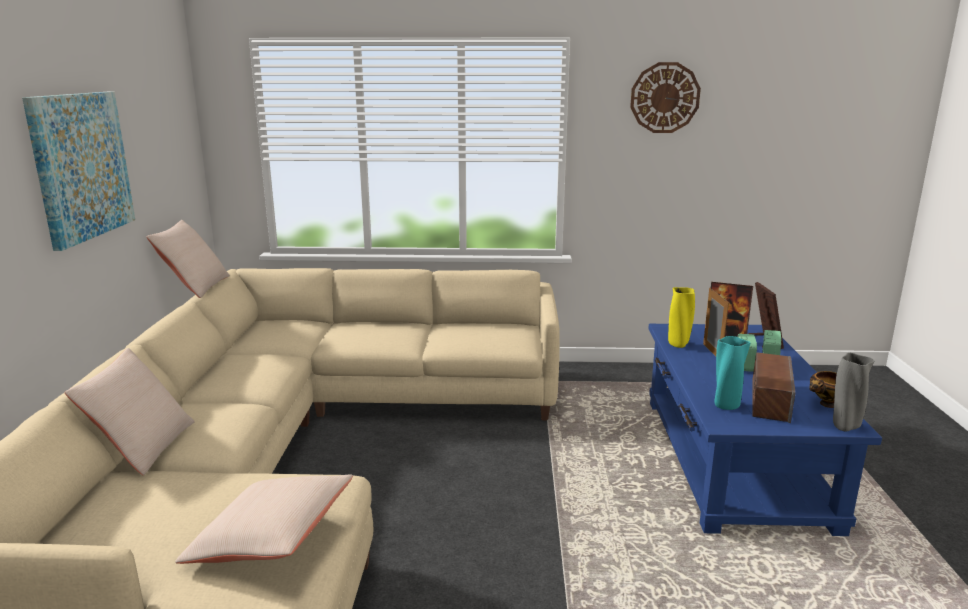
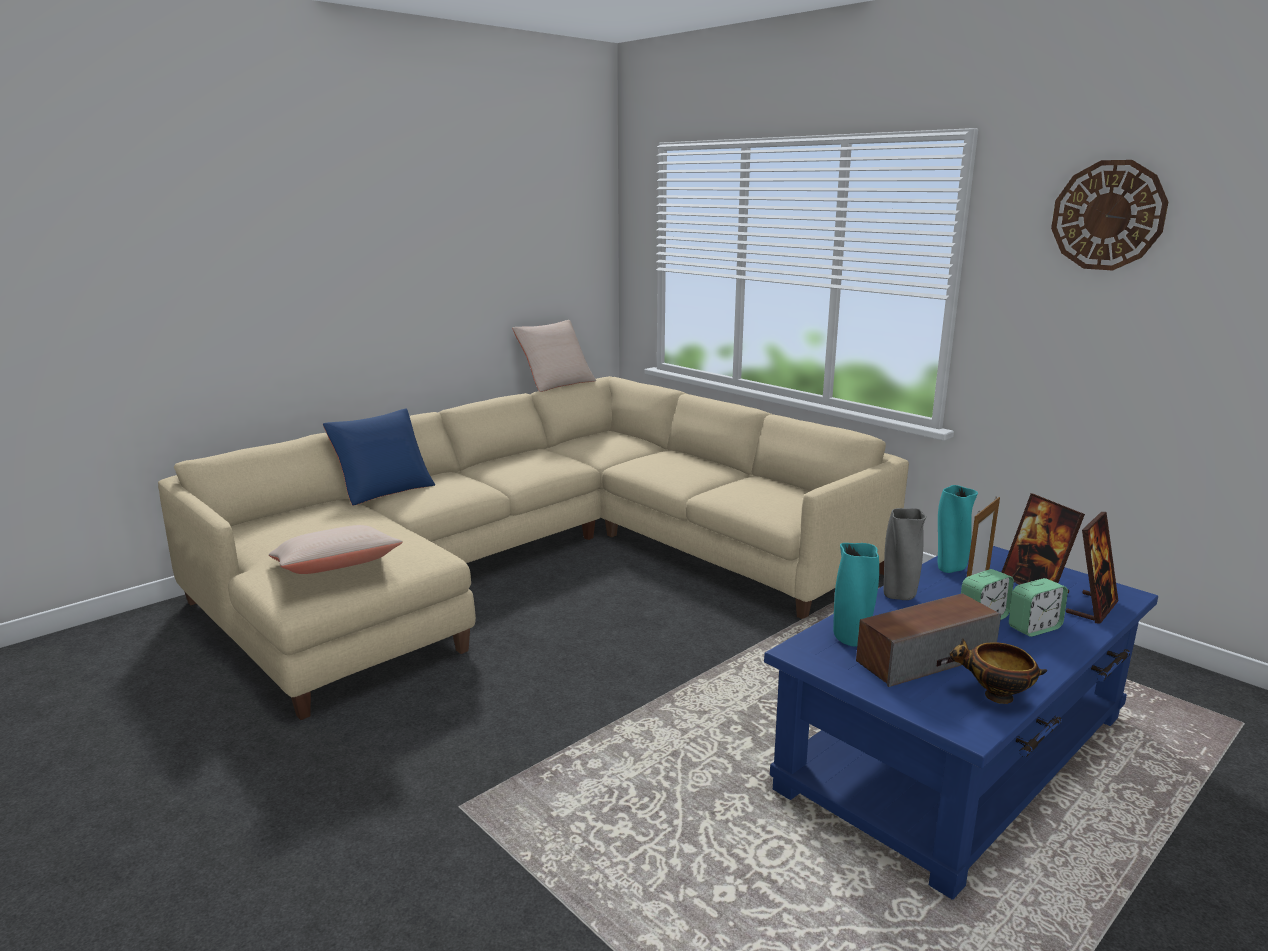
camera: 45 degrees right, 0 degrees up
picture [22,92,135,251] -> none
beige pillow [64,348,195,475] -> blue pillow [323,409,435,506]
yellow vase [668,287,695,348] -> turquoise vase [938,485,978,573]
grey vase [833,353,874,431] -> grey vase moved to [884,508,926,600]

